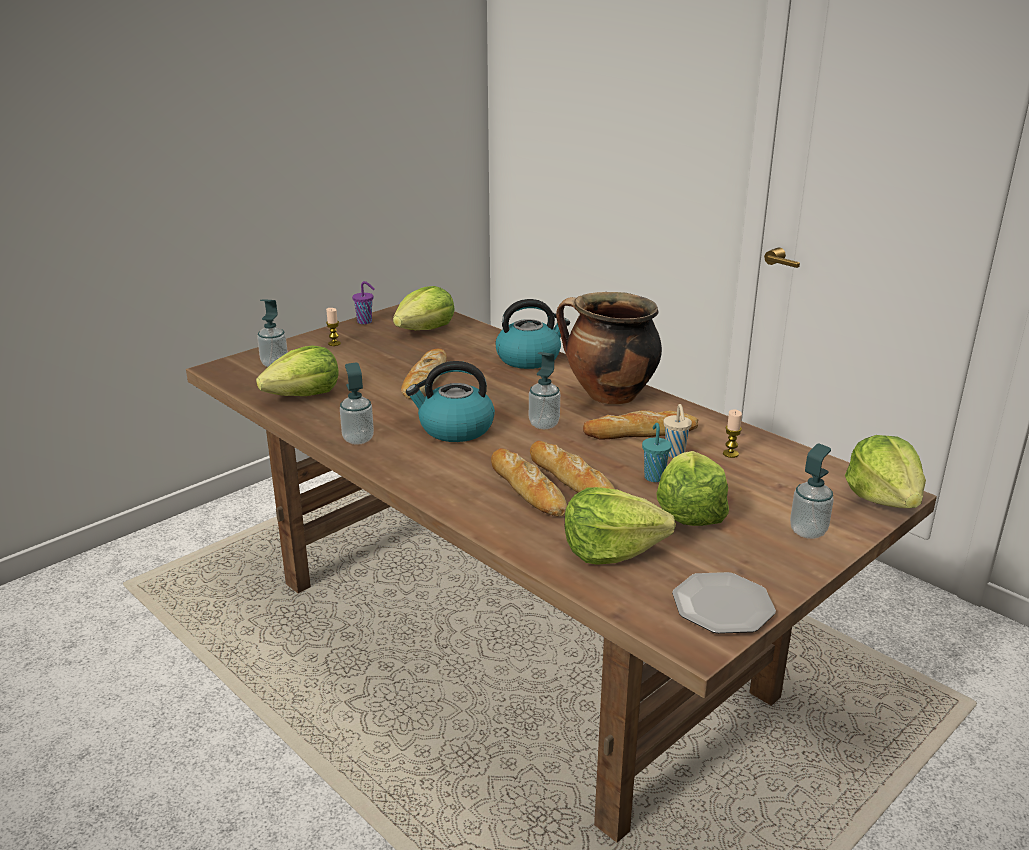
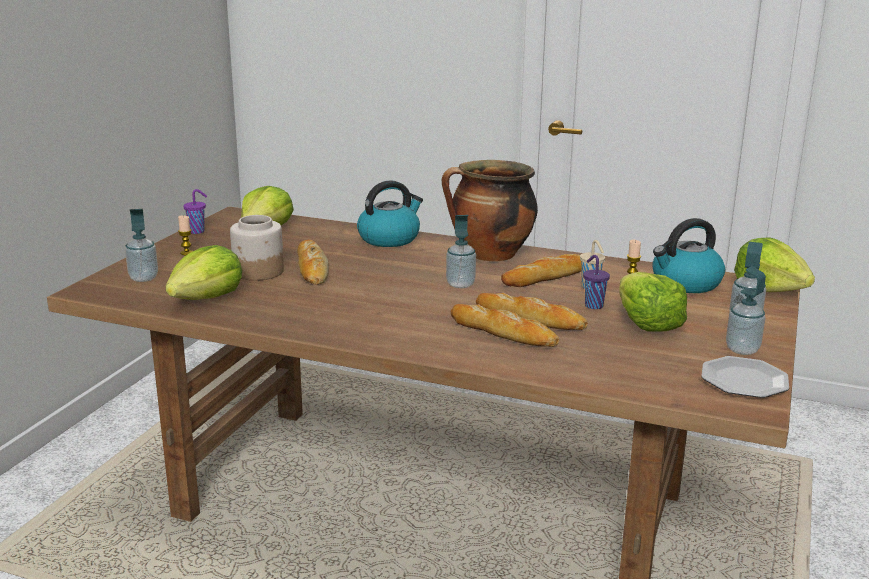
camera: 25 degrees left, 5 degrees down
soap dispenser [340,363,374,445] -> soap dispenser moved to [726,266,766,355]
kettle [406,361,495,442] -> kettle moved to [653,218,725,293]
lettuce [565,487,676,565] -> none
turquoise cup [642,423,672,482] -> purple cup [583,255,610,309]
none -> jar [230,215,284,281]

